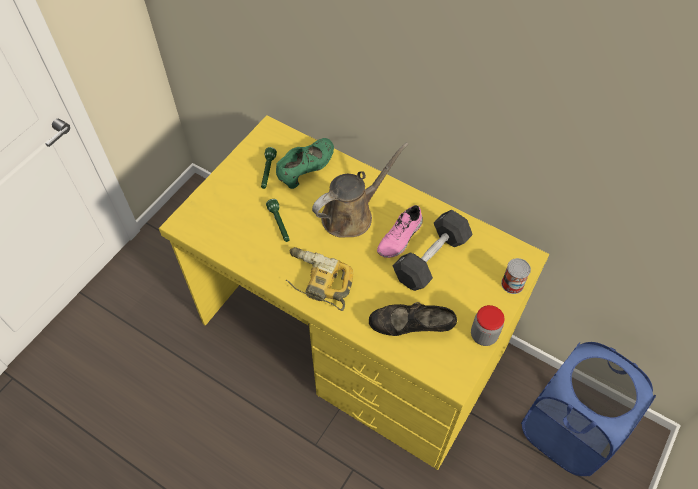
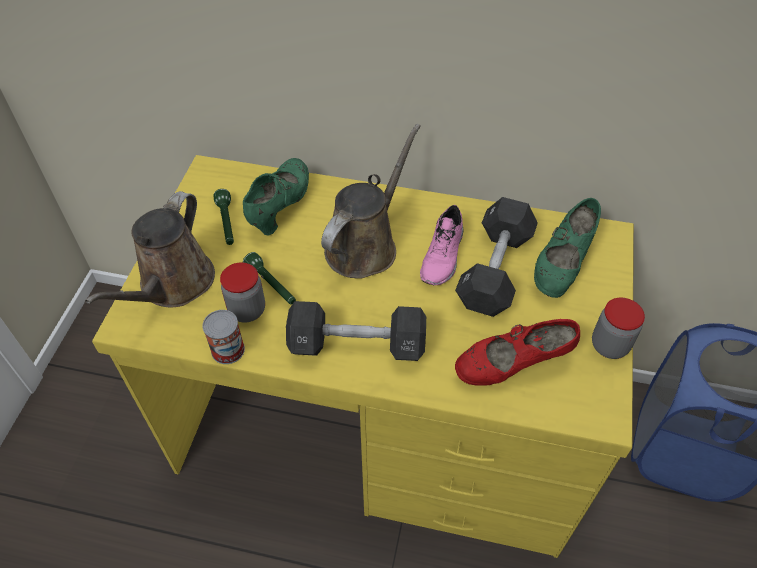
camera: 20 degrees left, 5 degrees down
power drill [286,247,353,311] -> black dumbbell [286,301,426,361]
black shoe [369,302,457,336] -> red shoe [455,319,580,386]
can [501,258,531,294] -> can moved to [202,310,245,364]
none -> brown watering can [85,191,215,308]
none -> jar [220,262,265,322]
none -> green shoe [534,198,601,298]

